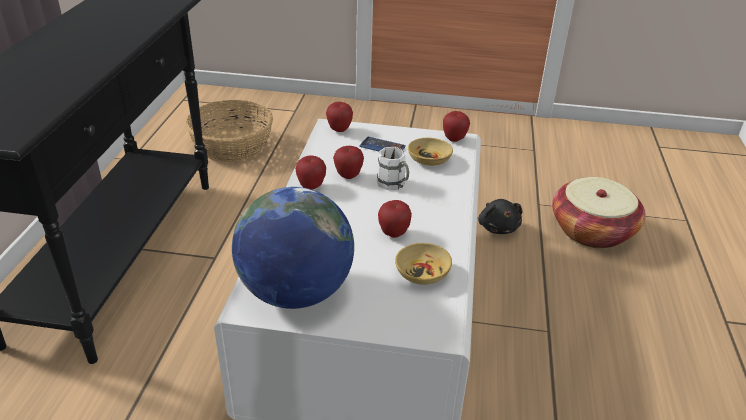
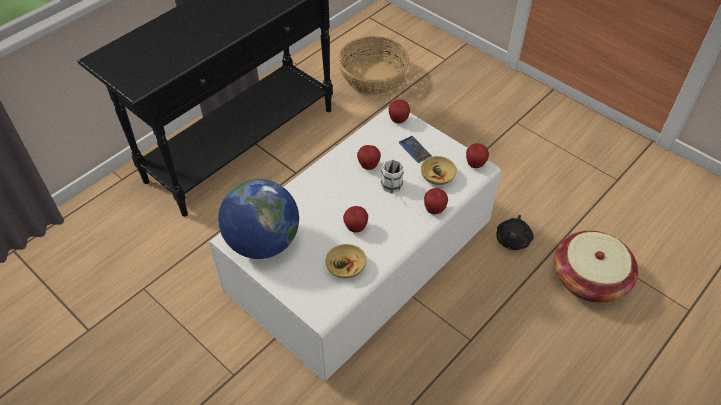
camera: 35 degrees right, 15 degrees up
apple [295,155,326,190] -> apple moved to [424,188,448,215]

